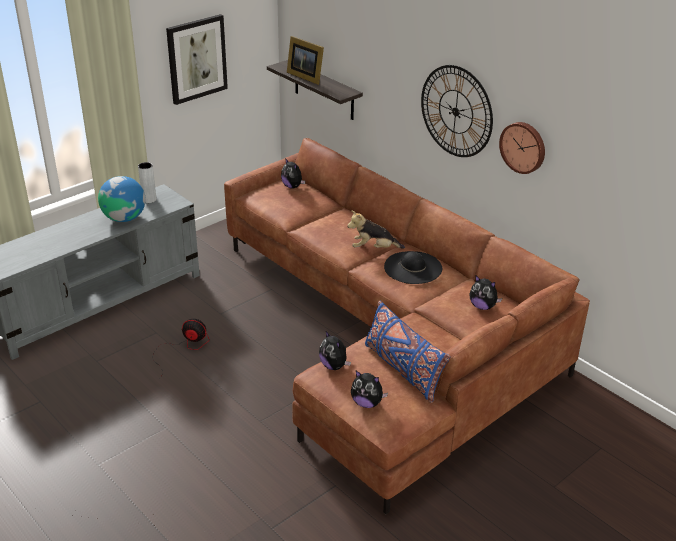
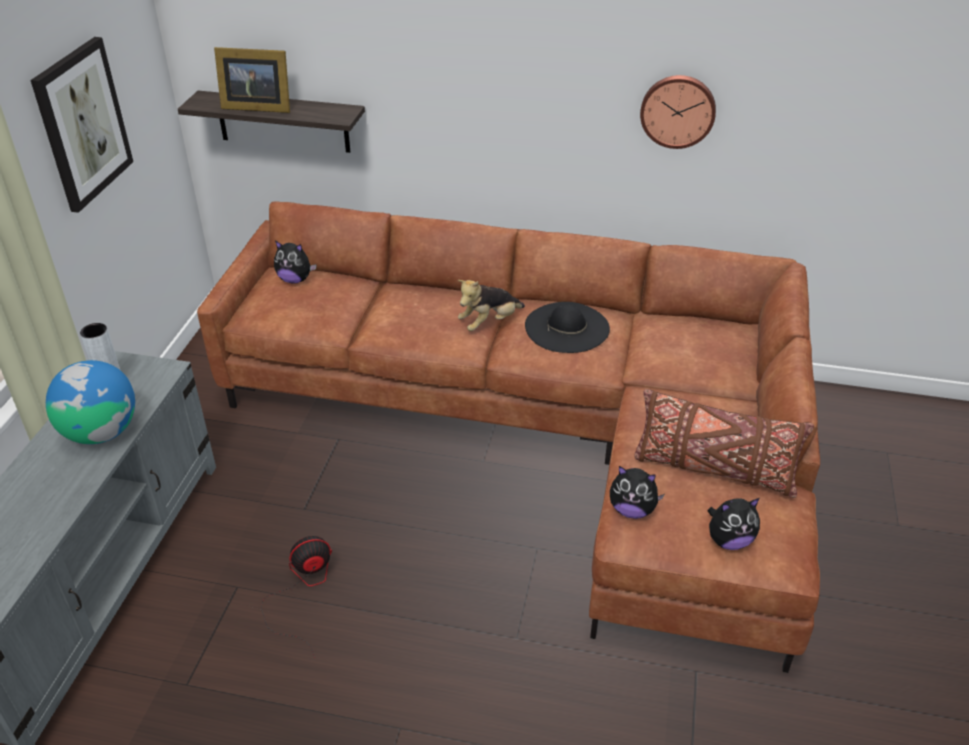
camera: 35 degrees left, 5 degrees up
blue pillow [365,300,450,403] -> brown pillow [634,389,814,498]
wall clock [421,65,493,157] -> none
plush toy [469,276,502,310] -> none

